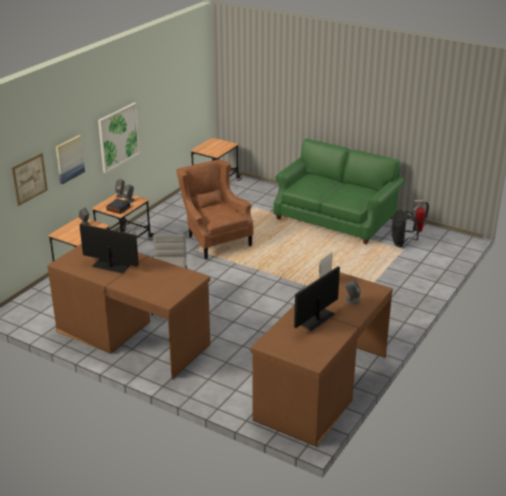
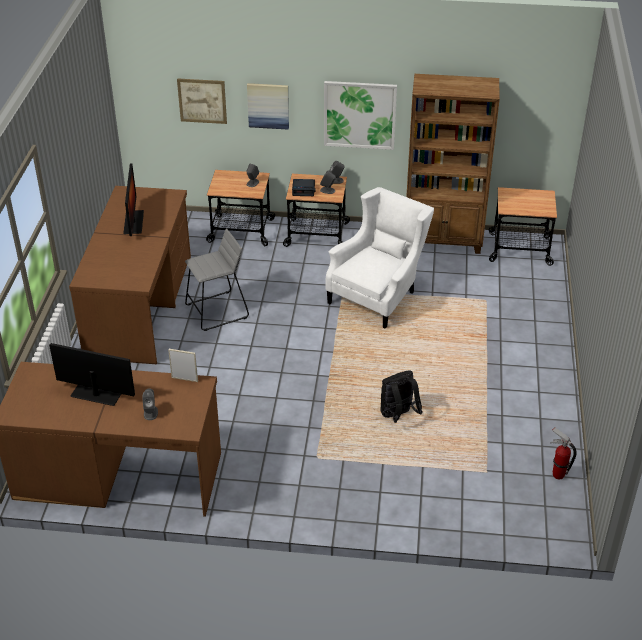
camera: 65 degrees right, 10 degrees up
brown armchair [176,159,253,259] -> white armchair [325,187,434,329]
green sofa [274,139,404,244] -> none
black backpack [391,210,419,248] -> black backpack moved to [380,371,423,423]
none -> brown bookcase [406,74,500,254]

